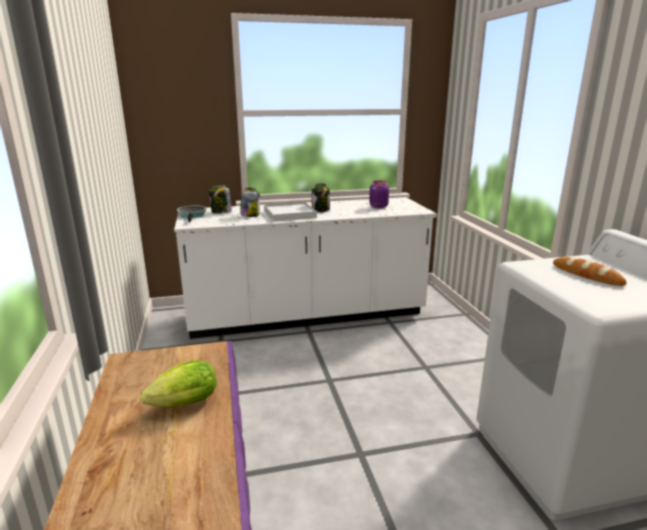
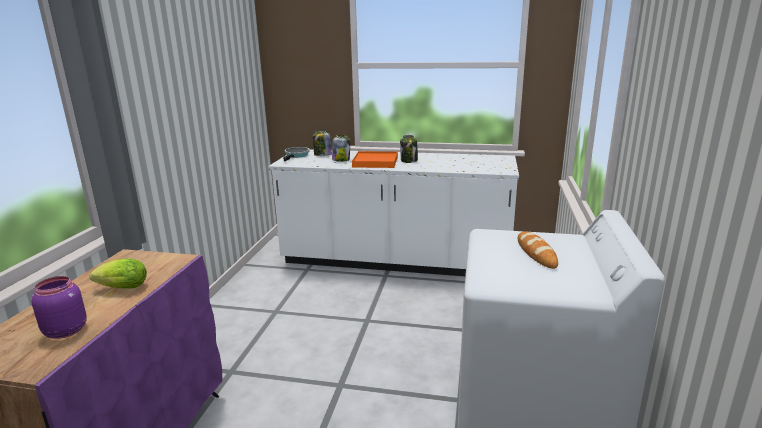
camera: 25 degrees right, 0 degrees up
white tray [264,202,317,222] -> orange tray [352,151,398,168]
purple jar [369,181,389,209] -> purple jar moved to [32,276,87,339]

